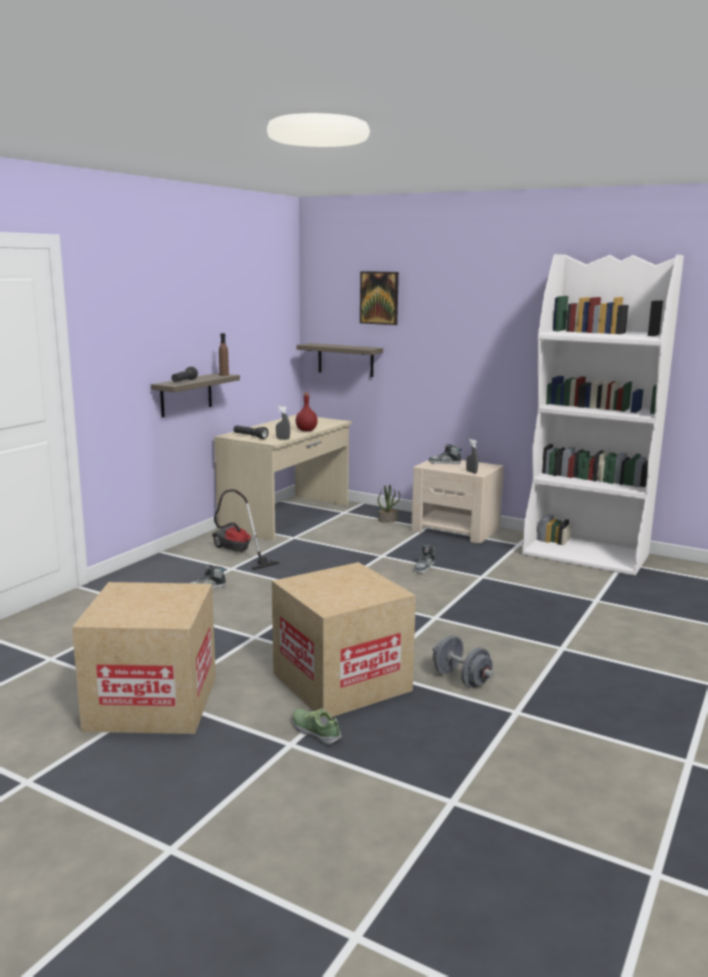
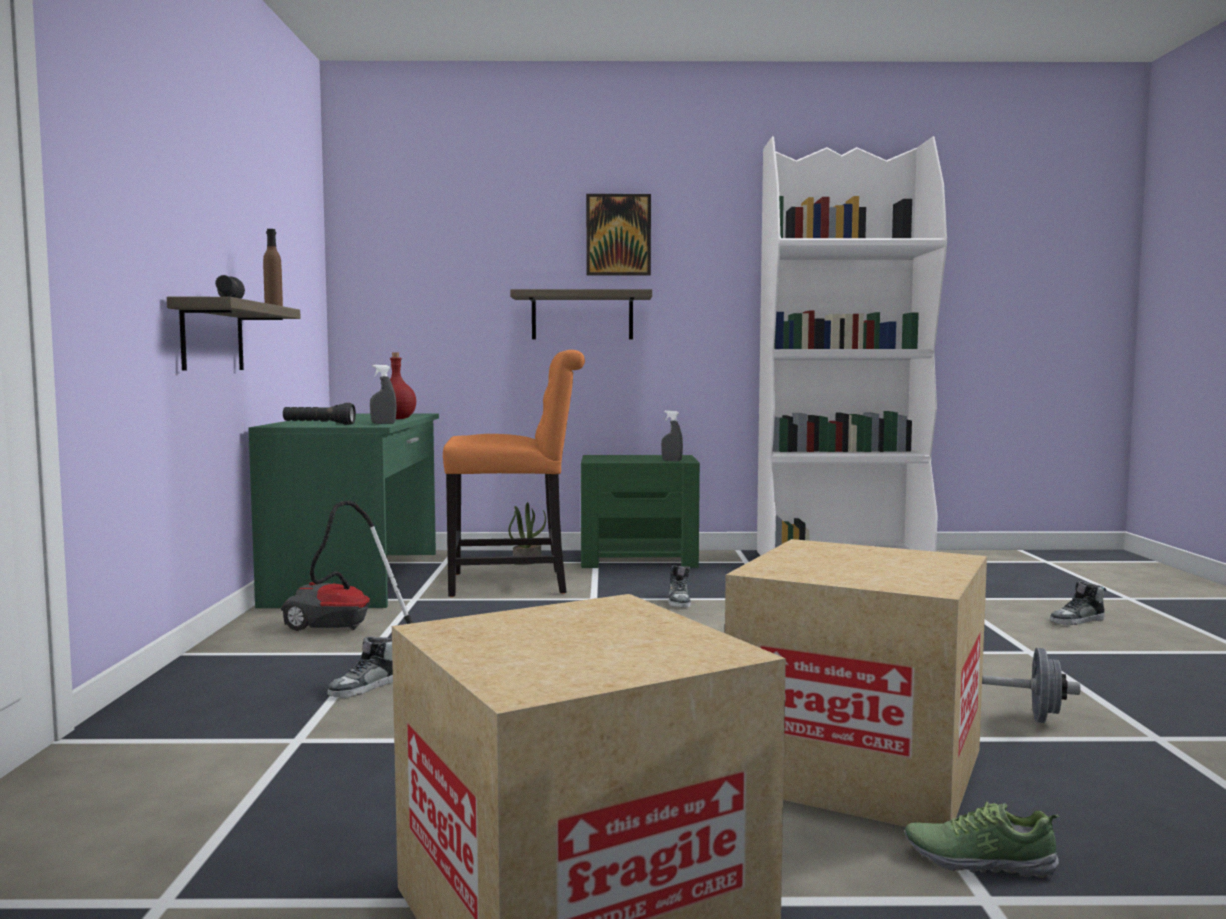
camera: 30 degrees left, 10 degrees down
beige desk [214,415,352,541] -> green desk [248,414,439,608]
shelf [297,343,383,377] -> shelf moved to [510,289,652,339]
picture [360,271,399,325] -> picture moved to [586,194,651,275]
beige nightstand [411,460,504,544] -> green nightstand [581,455,700,568]
shoe [429,444,462,464] -> shoe moved to [1050,581,1106,625]
none -> orange chair [443,350,585,597]

